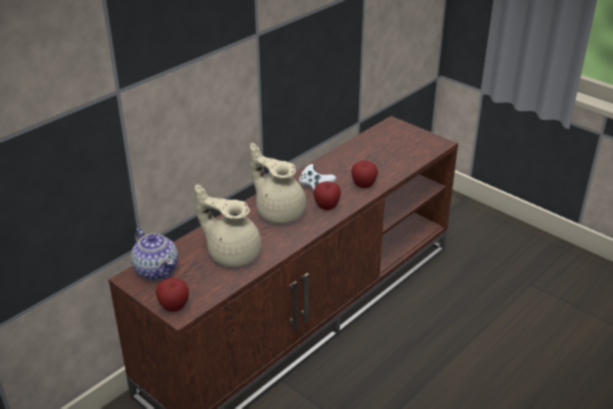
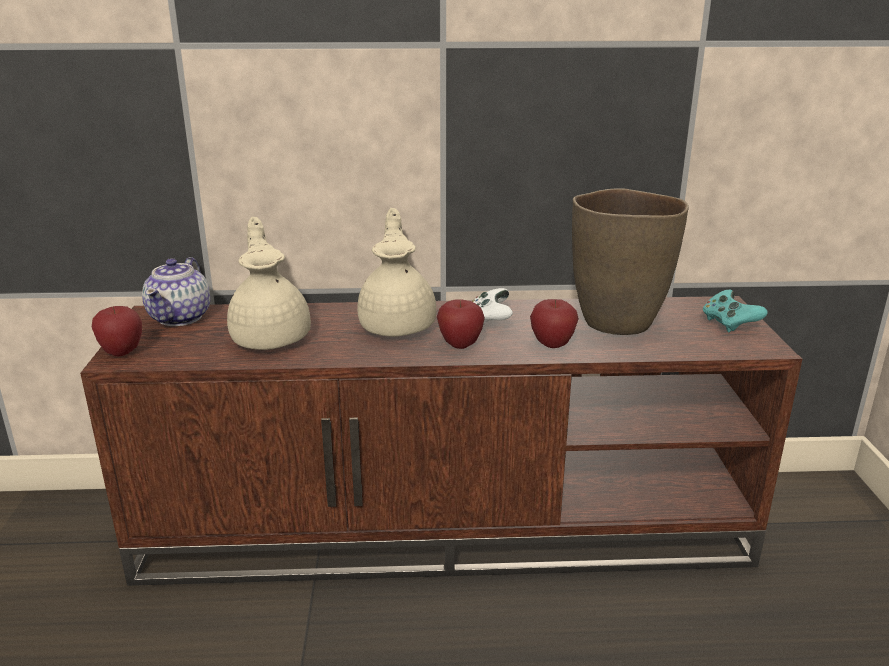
camera: 45 degrees right, 10 degrees down
none -> brown vase [572,188,688,335]
none -> turquoise game controller [703,290,768,332]

